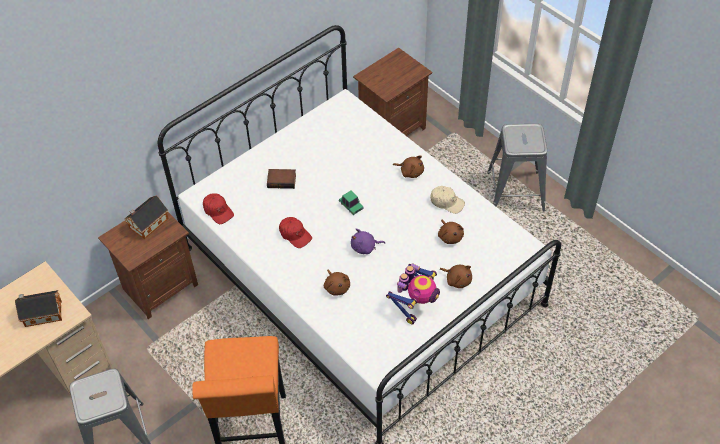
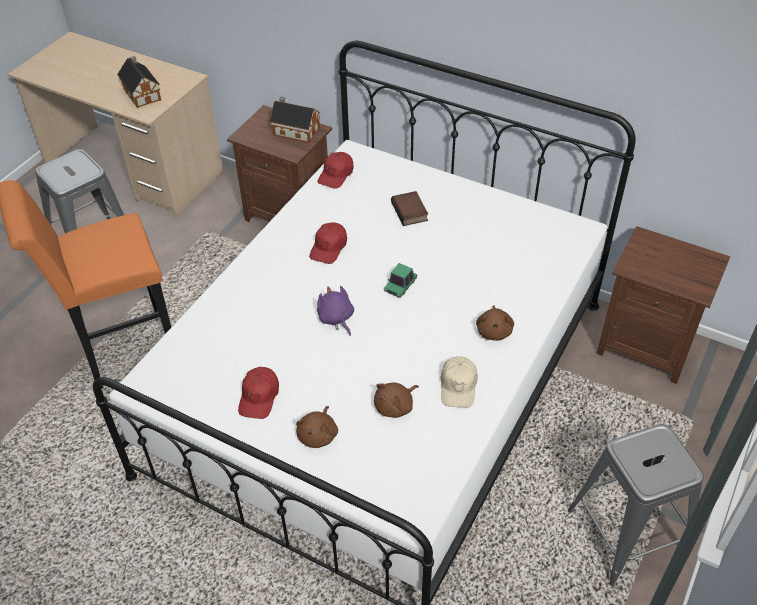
camera: 70 degrees right, 5 degrees down
brown plush toy [324,270,350,296] -> none
toy robot [386,263,440,325] -> red cap [238,367,279,419]

